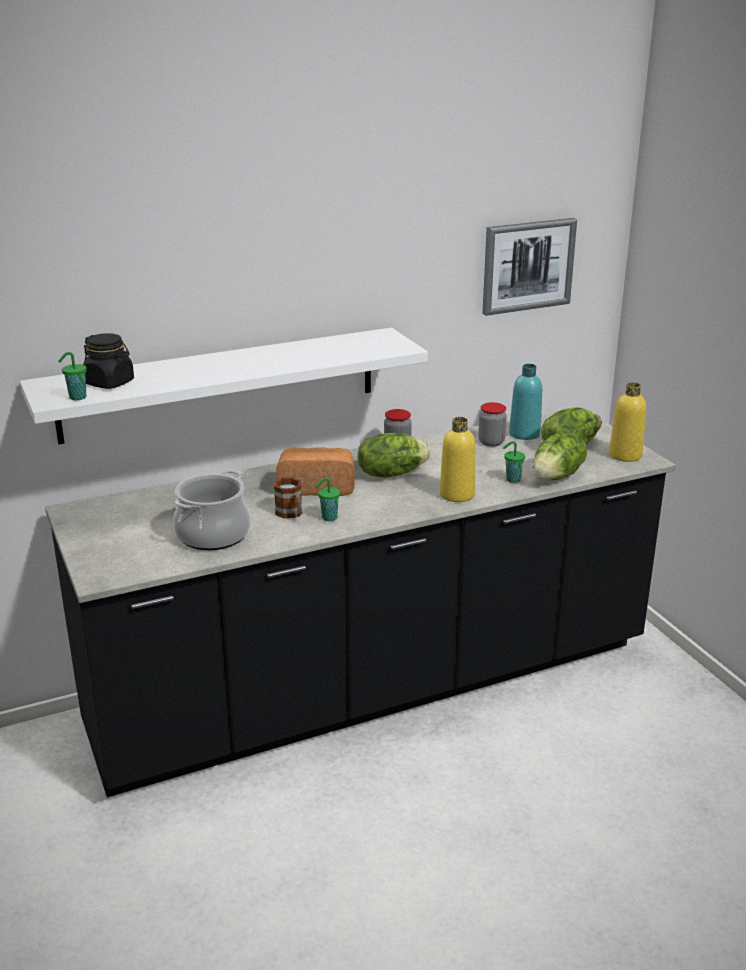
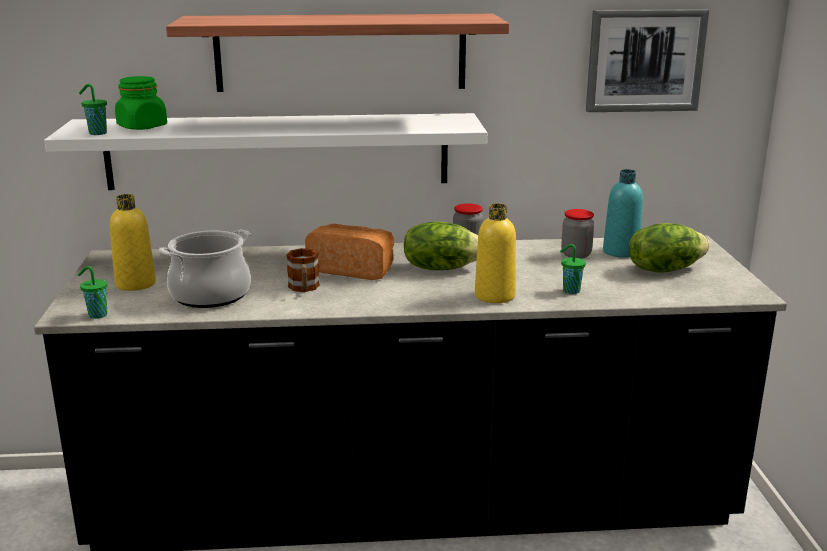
camera: 20 degrees right, 5 degrees down
black jar [83,333,134,389] -> green jar [115,76,167,130]
green cup [316,478,340,521] -> green cup moved to [78,266,107,319]
lettuce [533,432,587,480] -> none
yellow bottle [609,382,646,462] -> yellow bottle moved to [110,194,156,291]
none -> shelf [166,14,509,92]

